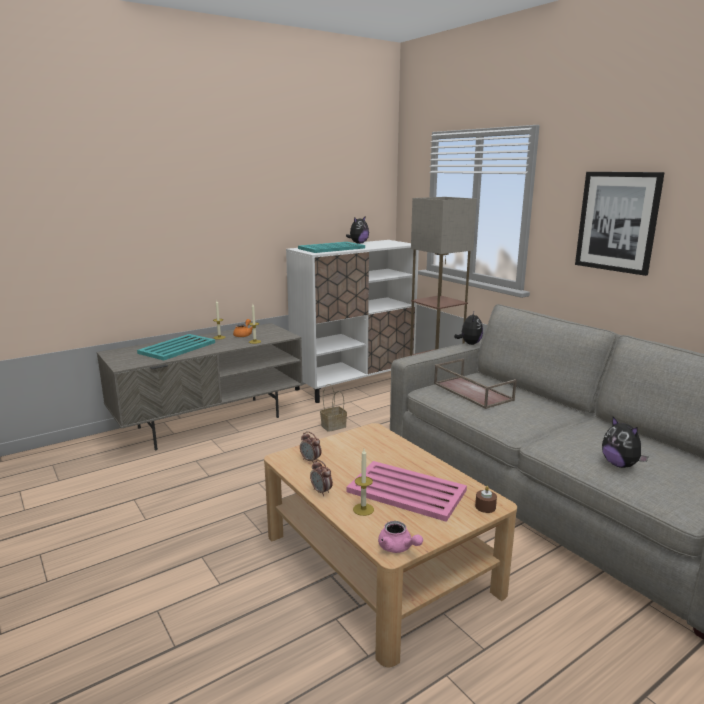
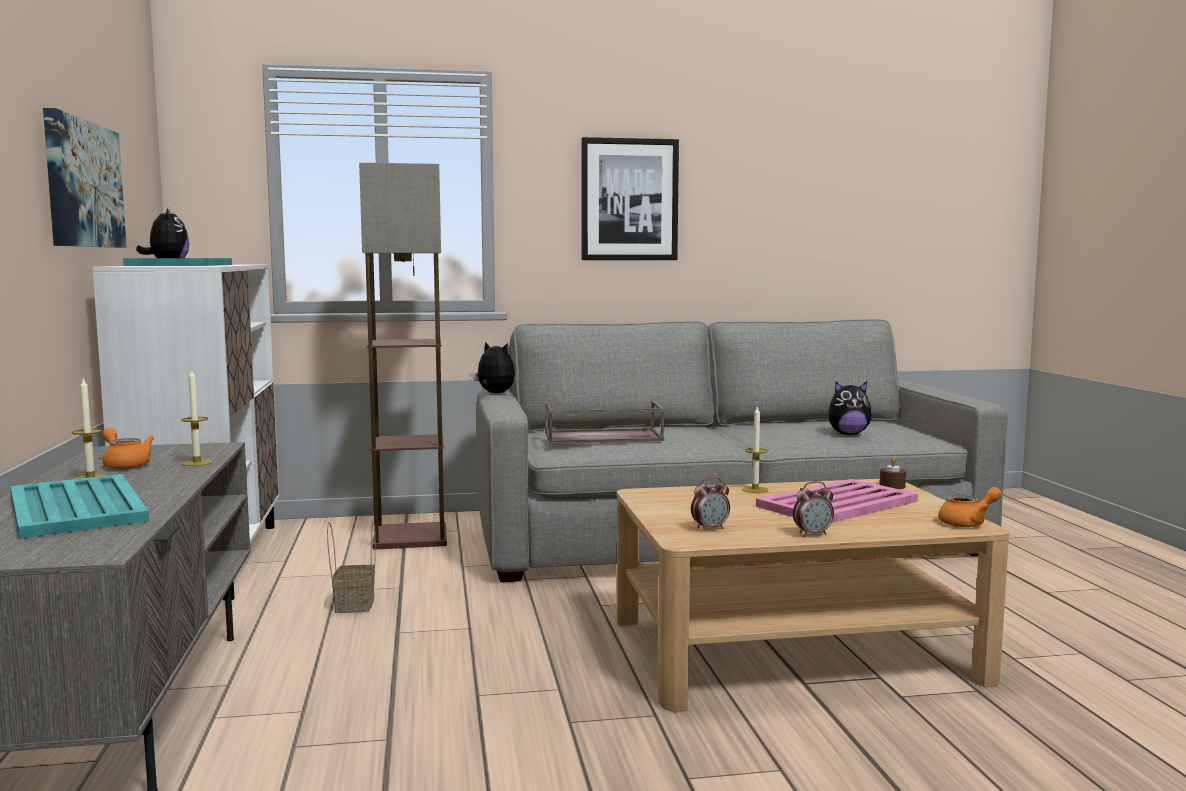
camera: 65 degrees left, 10 degrees down
candle [353,449,374,516] -> candle moved to [742,405,769,493]
pink teapot [378,521,423,553] -> orange teapot [938,487,1002,527]
none -> picture [43,108,127,248]

